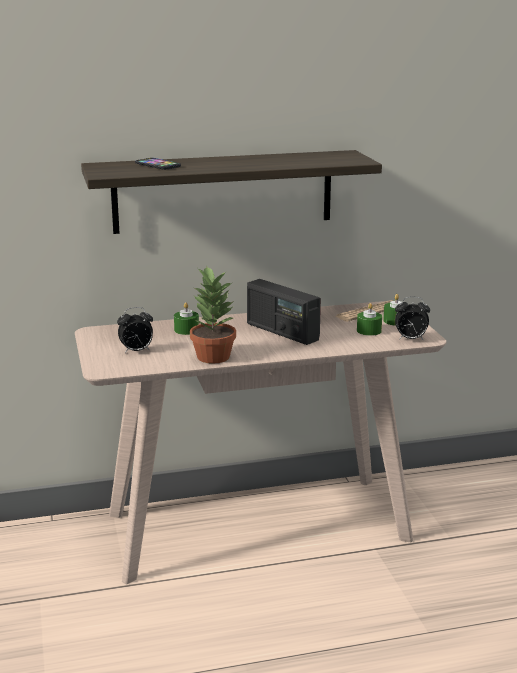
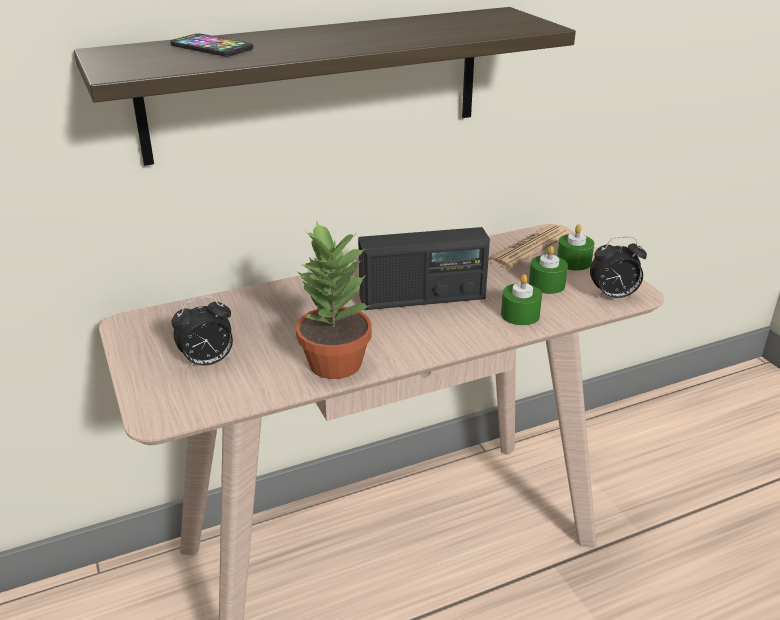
camera: 10 degrees left, 10 degrees up
green candle [174,302,199,335] -> green candle moved to [501,274,542,326]
radio [247,279,321,345] -> radio turned 45 degrees counterclockwise [358,227,490,310]

